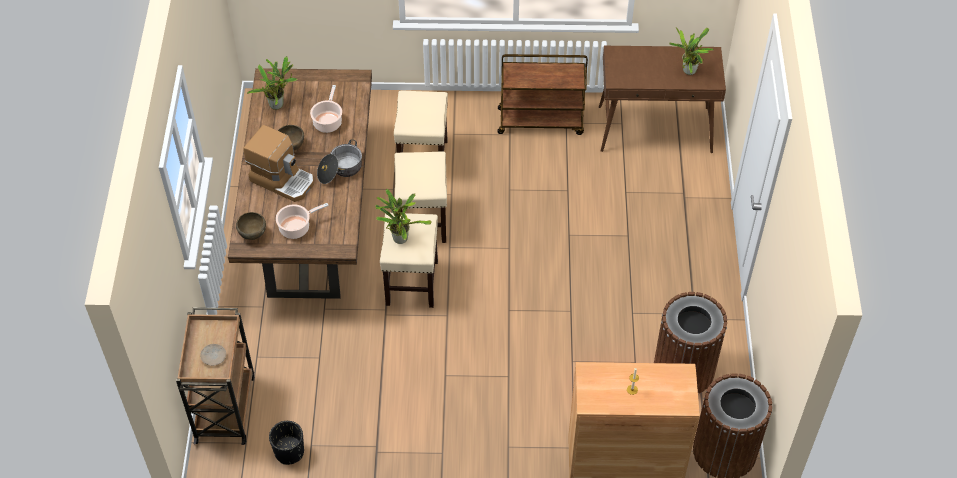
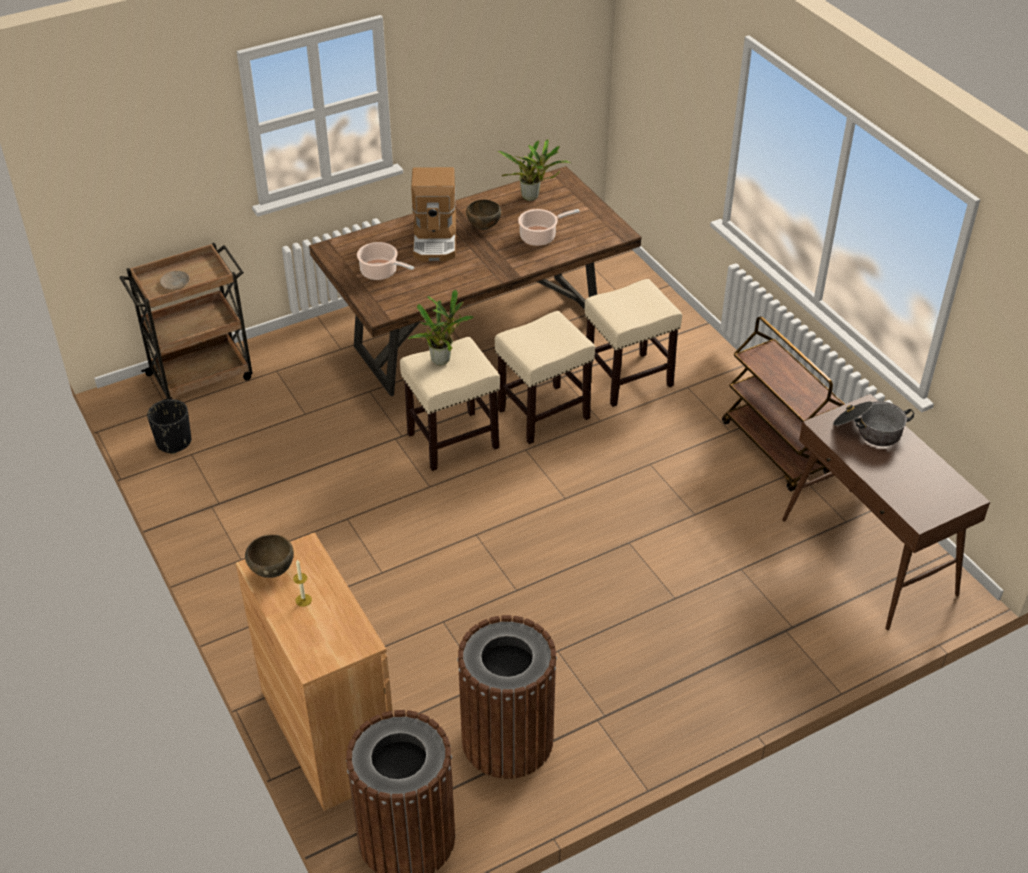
camera: 60 degrees right, 10 degrees down
brown bowl [236,212,266,240] -> brown bowl moved to [245,534,294,578]
cooking pot [317,139,362,184] -> cooking pot moved to [833,401,914,446]
potted plant [669,27,714,75] -> none

